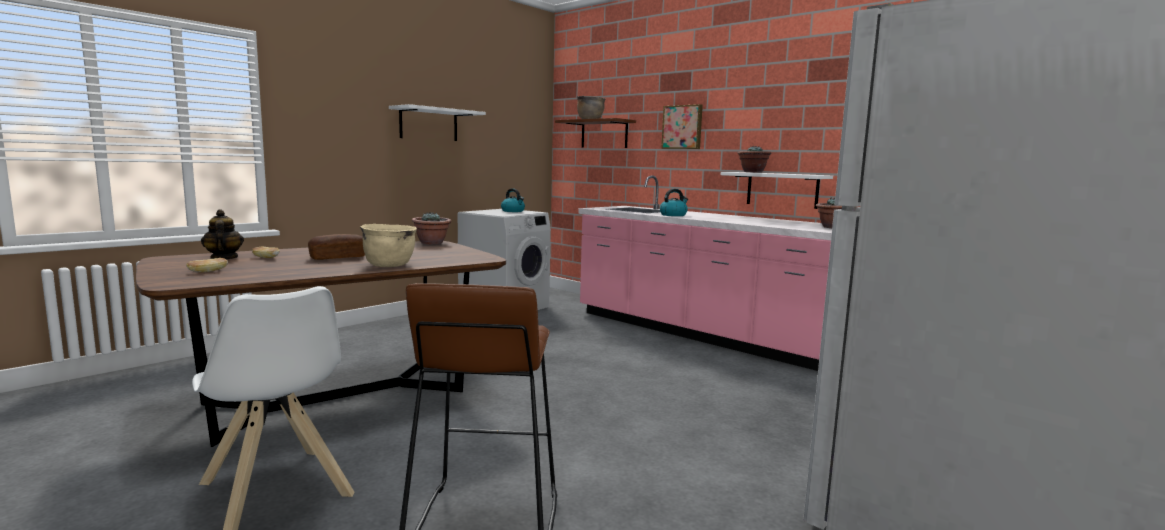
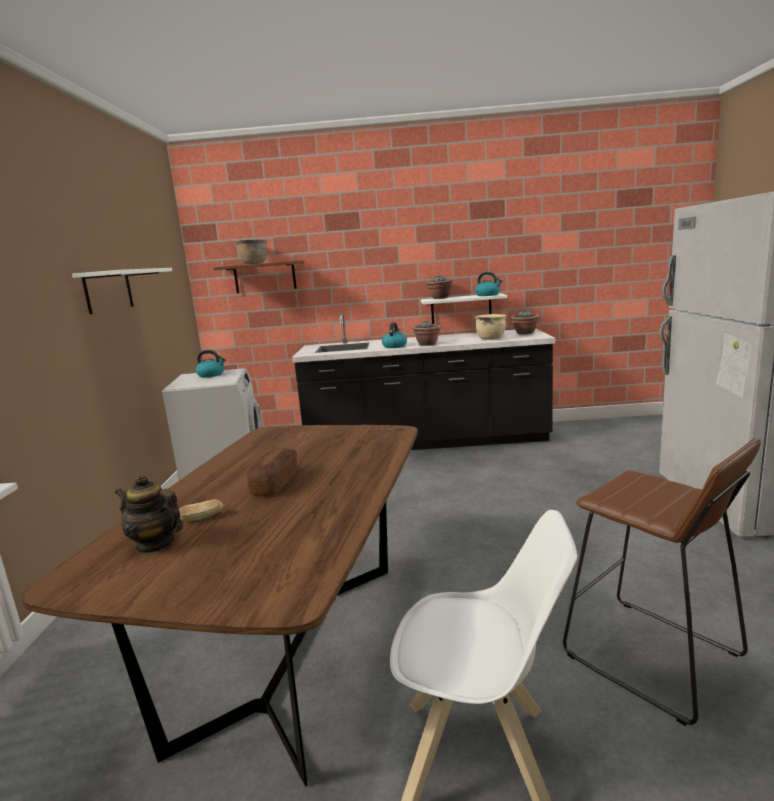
camera: 40 degrees left, 5 degrees up
bread [186,258,228,272] -> none
beige cooking pot [360,224,417,267] -> beige cooking pot moved to [474,314,506,340]
potted plant [412,212,452,244] -> potted plant moved to [412,320,441,346]
pink counter [578,175,832,371] -> black counter [292,312,555,450]
picture [661,104,703,149] -> none
none -> kettle [475,272,502,296]

